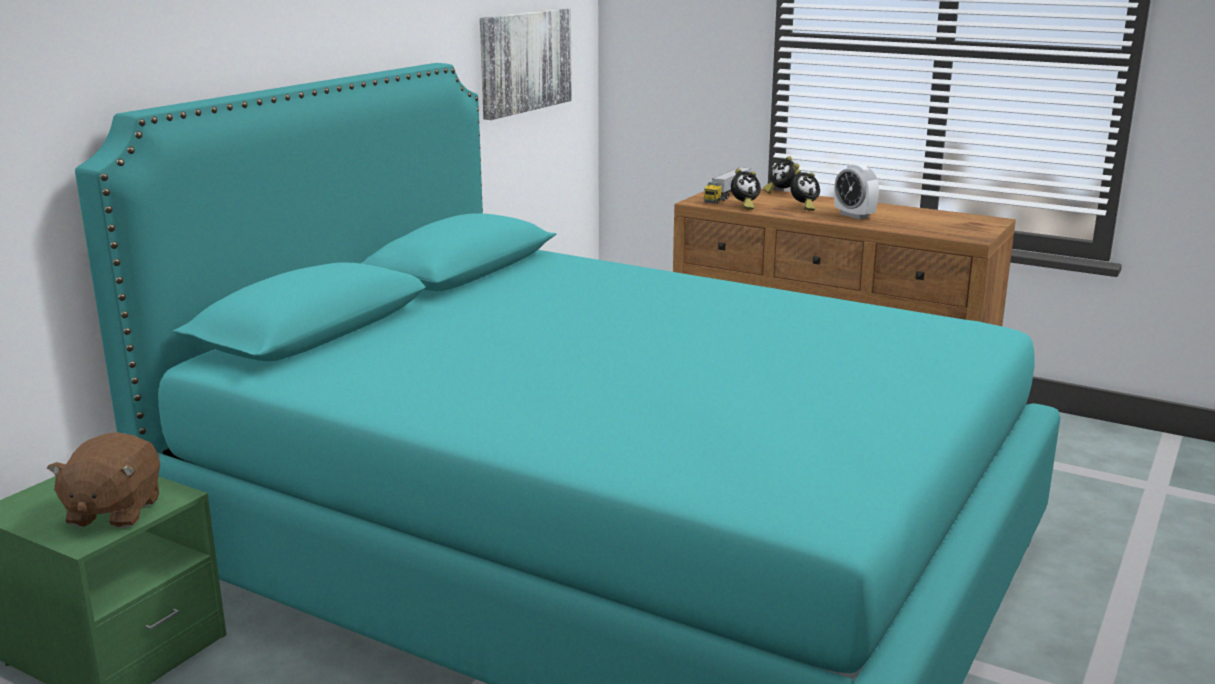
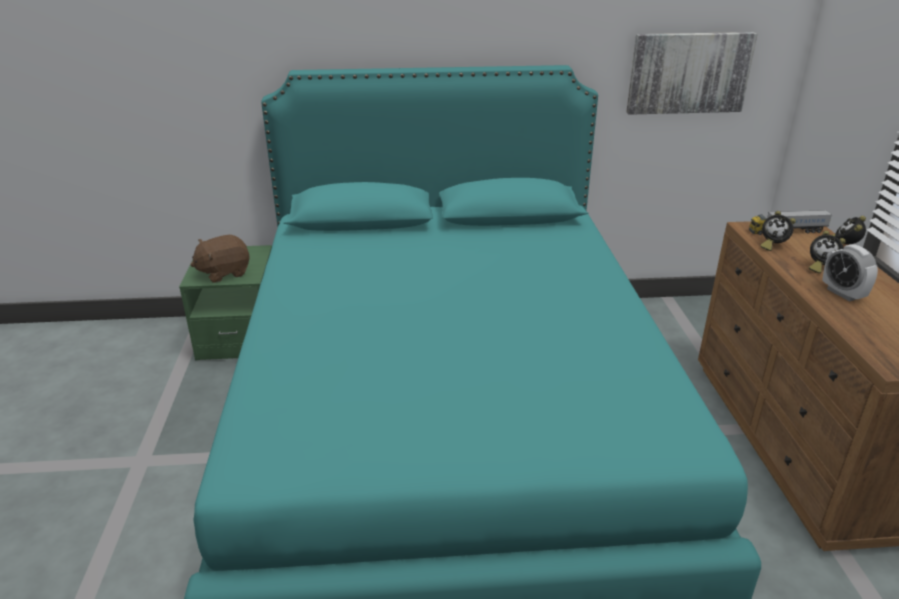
camera: 55 degrees right, 10 degrees up
alarm clock [834,164,879,220] -> alarm clock turned 45 degrees counterclockwise [822,244,878,301]

